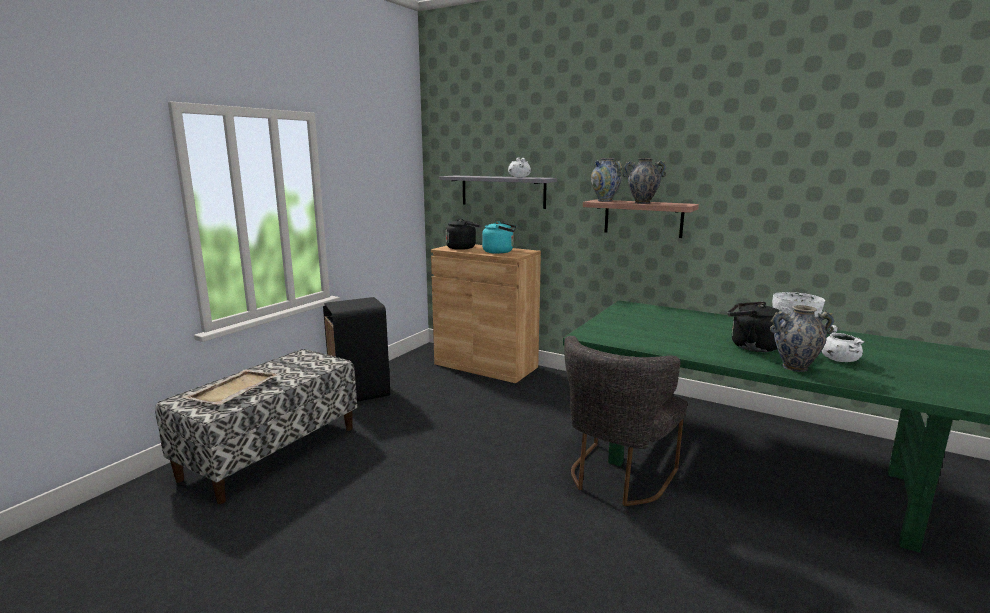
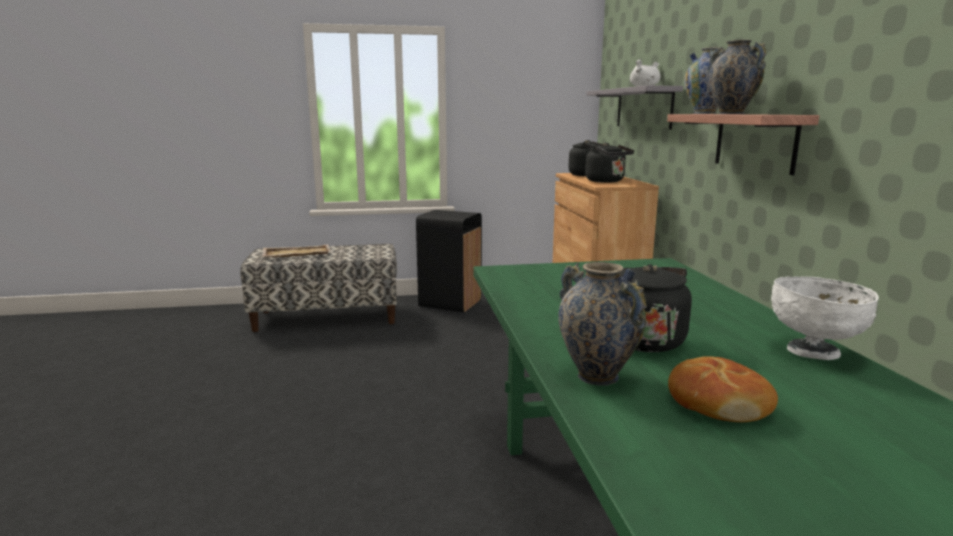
camera: 50 degrees right, 0 degrees up
turquoise kettle [482,221,517,254] -> black kettle [585,143,634,183]
grey chair [564,336,688,506] -> none
white cooking pot [822,325,865,362] -> bread [668,356,778,422]

